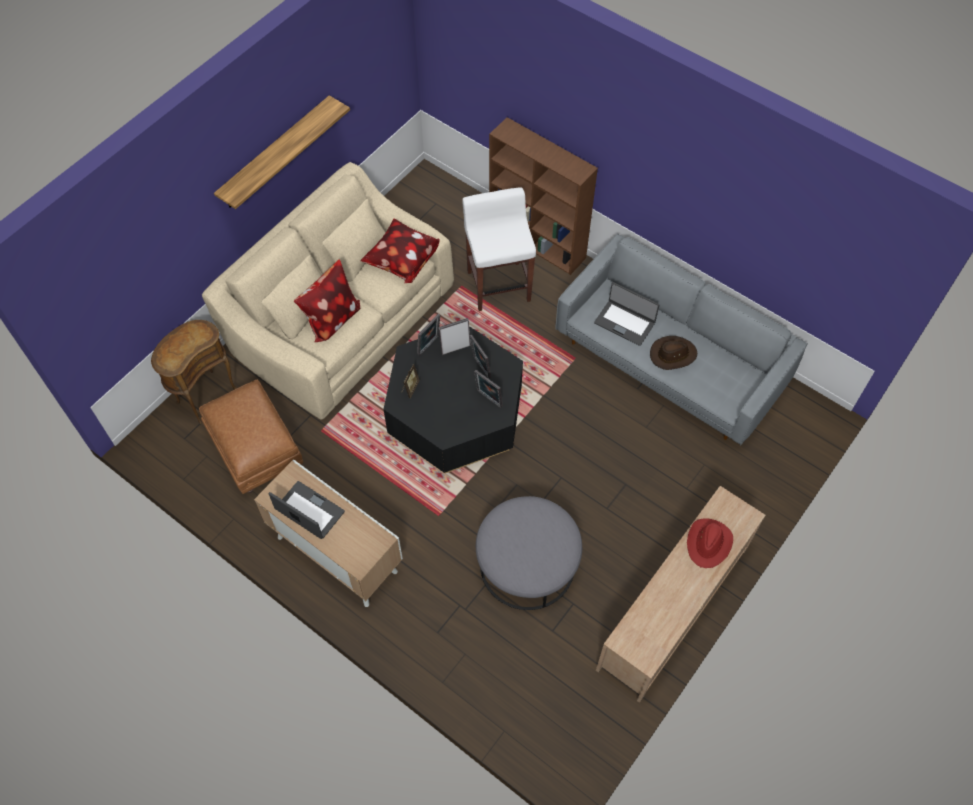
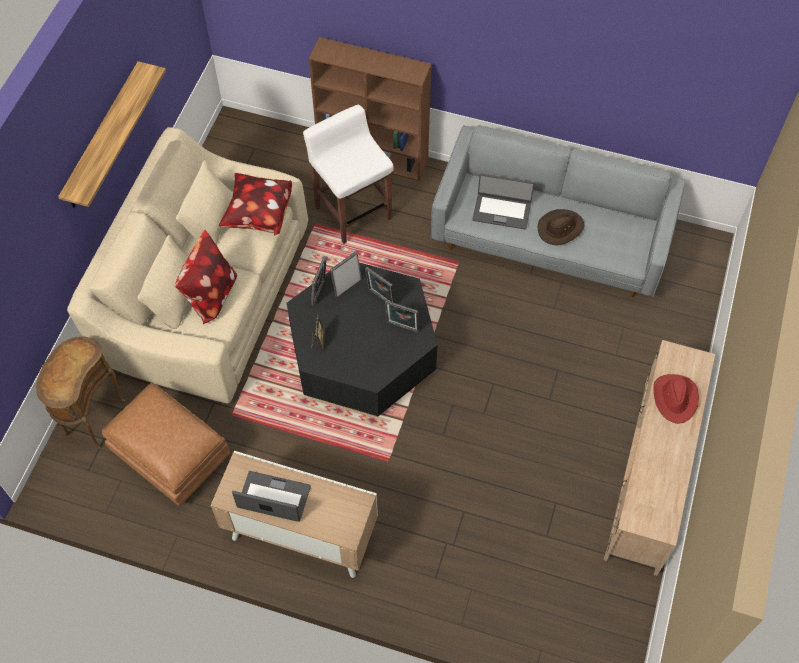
camera: 20 degrees left, 0 degrees up
grey ottoman [476,496,582,610] -> none

